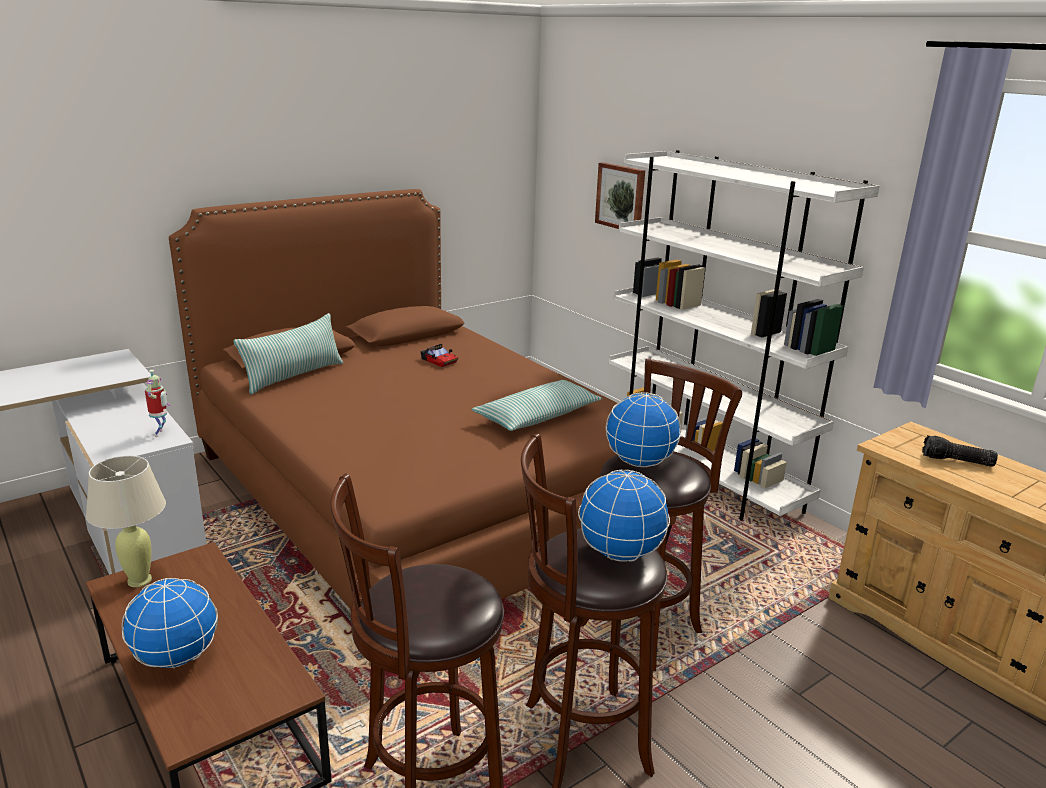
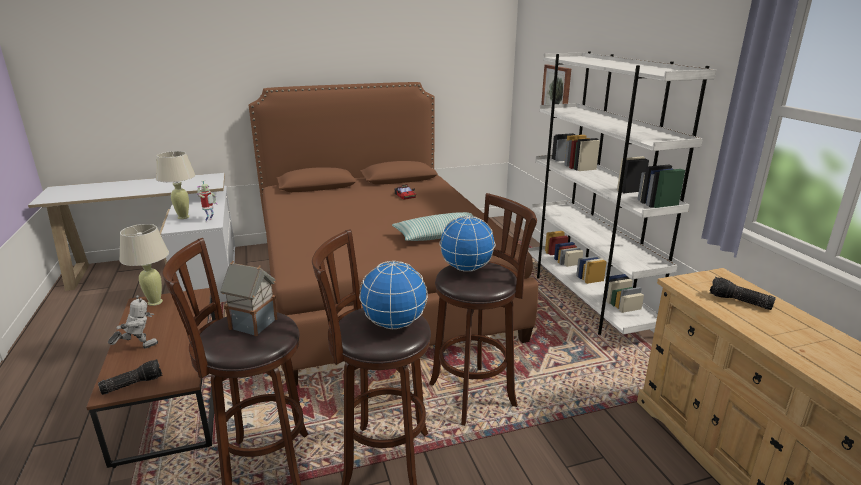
camera: 20 degrees right, 0 degrees up
globe [122,578,218,669] -> toy robot [108,295,158,349]
pillow [233,313,343,395] -> none
none -> flashlight [98,359,163,395]
none -> beige table lamp [156,151,195,219]
none -> toy house [220,261,277,337]

